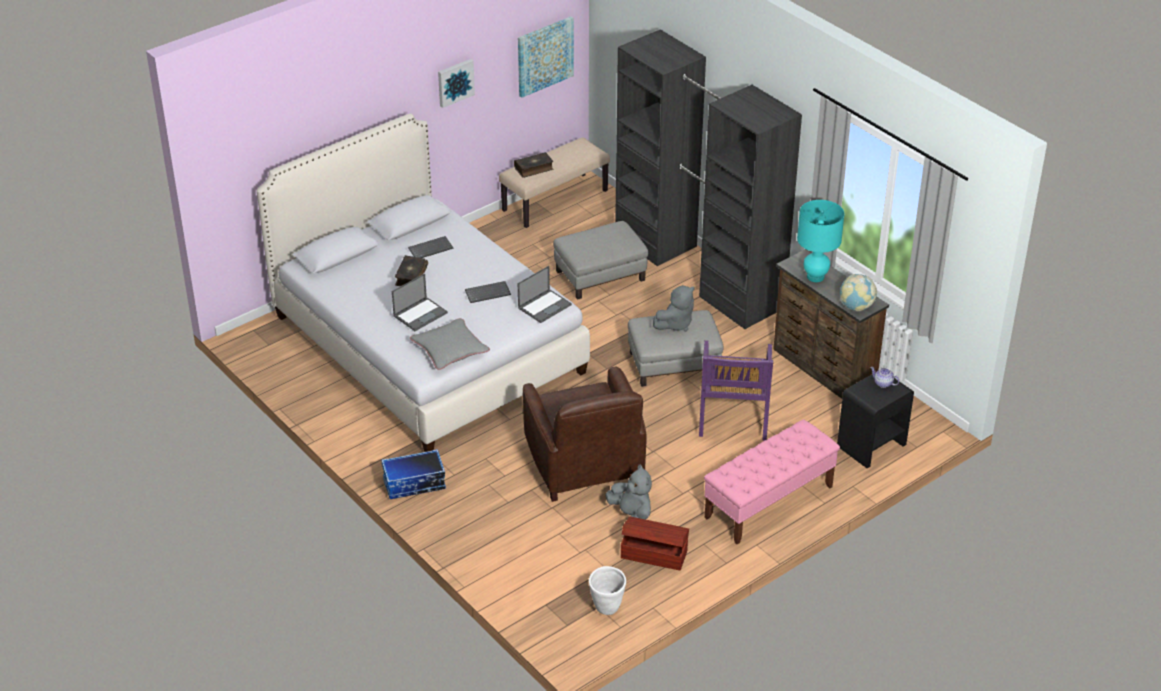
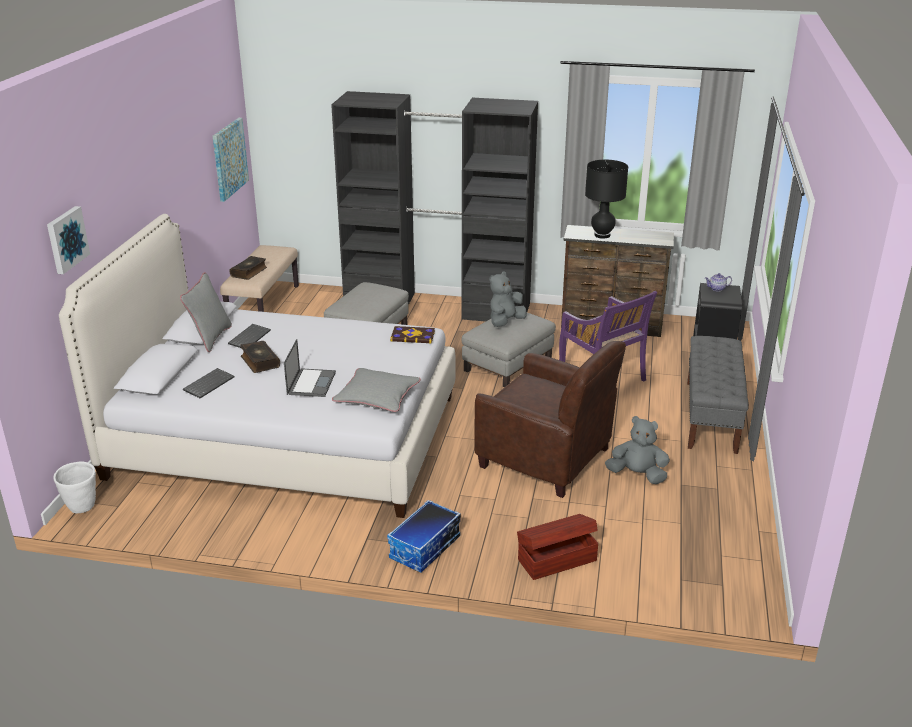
camera: 40 degrees left, 10 degrees down
picture [438,59,475,108] -> picture moved to [47,206,90,274]
keyboard [465,281,511,303] -> keyboard moved to [183,368,235,398]
laptop [518,266,572,323] -> book [390,326,435,343]
white planter [589,566,626,615] -> white planter moved to [53,461,96,513]
brown storage box [621,517,689,570] -> brown storage box moved to [517,514,598,580]
grey plush toy [653,285,695,331] -> grey plush toy turned 150 degrees counterclockwise [490,272,527,327]
pink bench [704,419,840,544] -> grey bench [687,336,749,454]
turquoise table lamp [797,200,844,282] -> black table lamp [585,160,628,239]
globe [840,274,877,311] -> none
none -> grey pillow [180,272,232,352]

